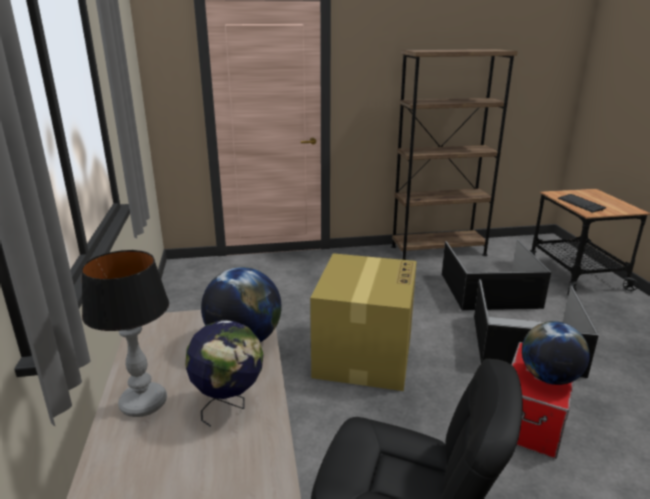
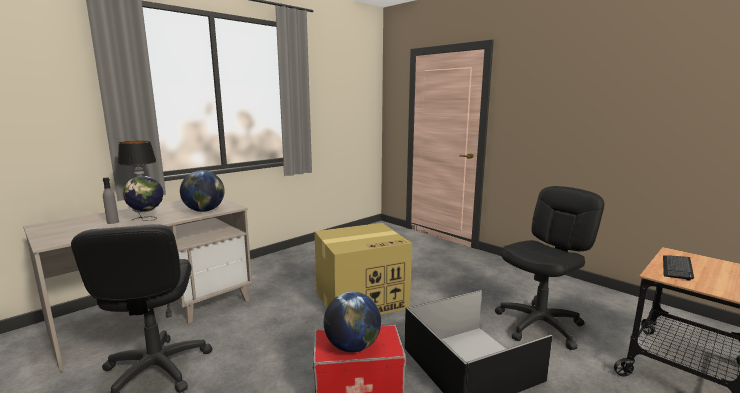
camera: 55 degrees right, 10 degrees down
brown bookcase [391,49,518,260] -> none
black storage box [442,240,551,310] -> black office chair [495,186,604,350]
none -> grey bottle [103,177,119,224]

